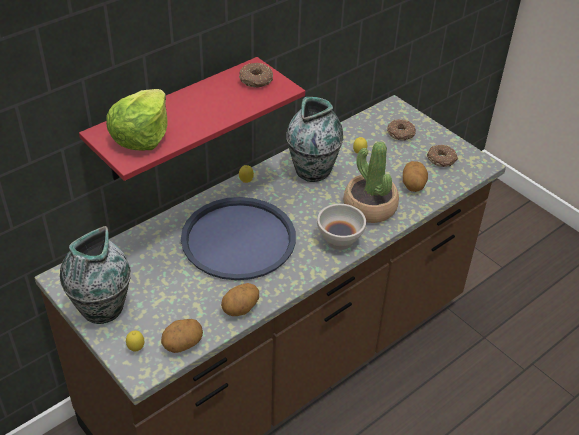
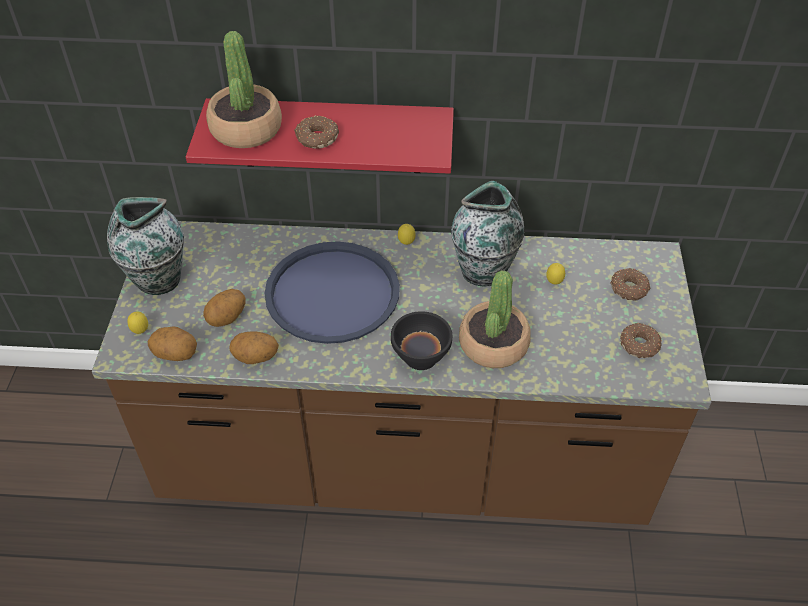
camera: 45 degrees right, 5 degrees up
lettuce [106,89,168,150] -> potted plant [206,31,282,148]
donut [239,62,273,88] -> donut moved to [294,116,339,149]
white bowl [317,204,366,250] -> black bowl [391,311,452,370]
potato [403,161,428,192] -> potato moved to [203,289,246,327]

